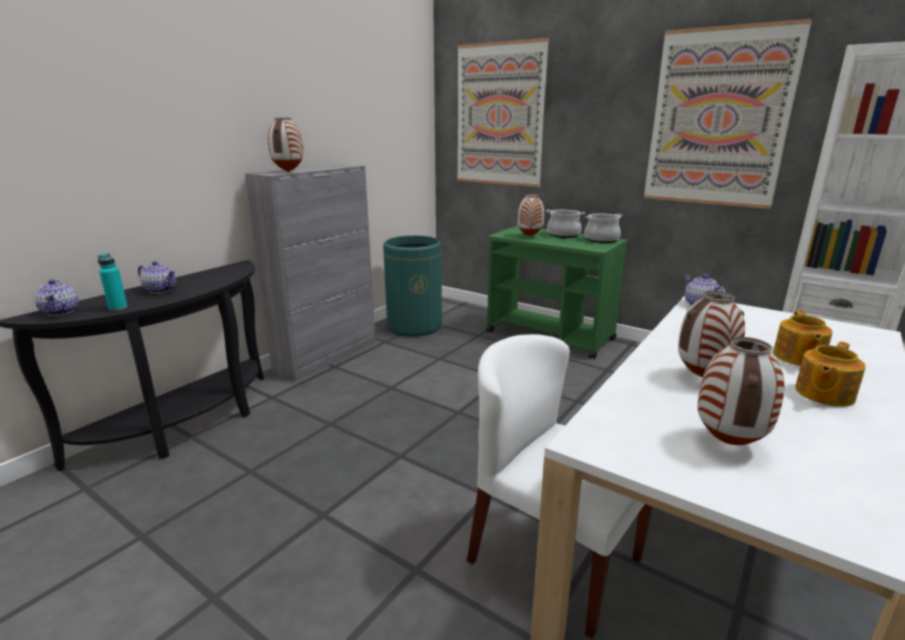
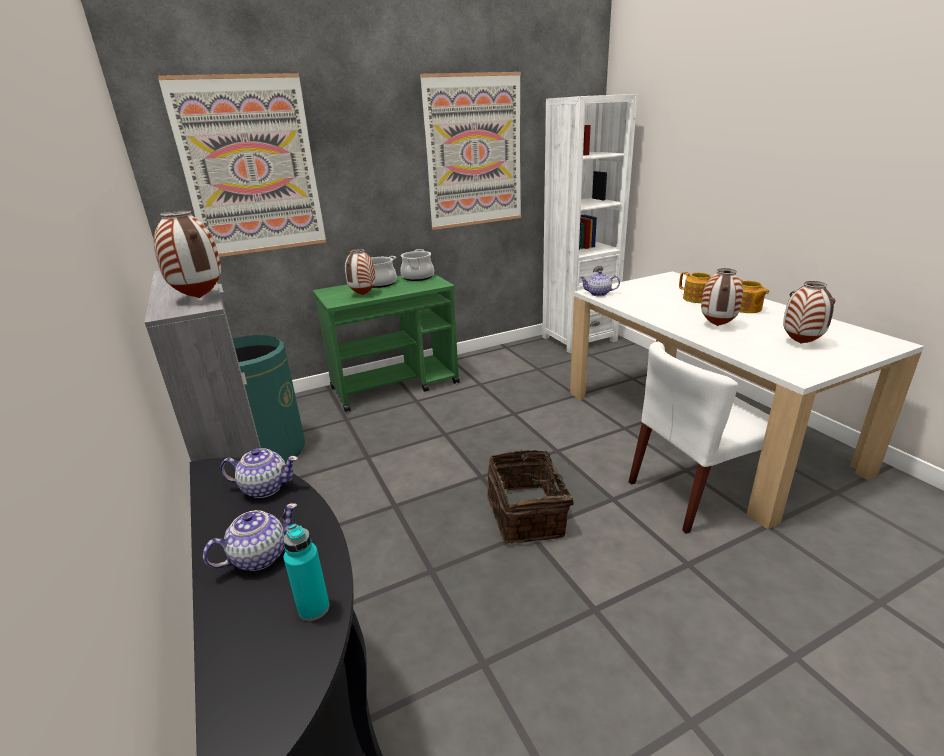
camera: 60 degrees left, 5 degrees up
teapot [35,279,79,316] -> teapot moved to [220,448,298,498]
none -> basket [487,450,574,543]

